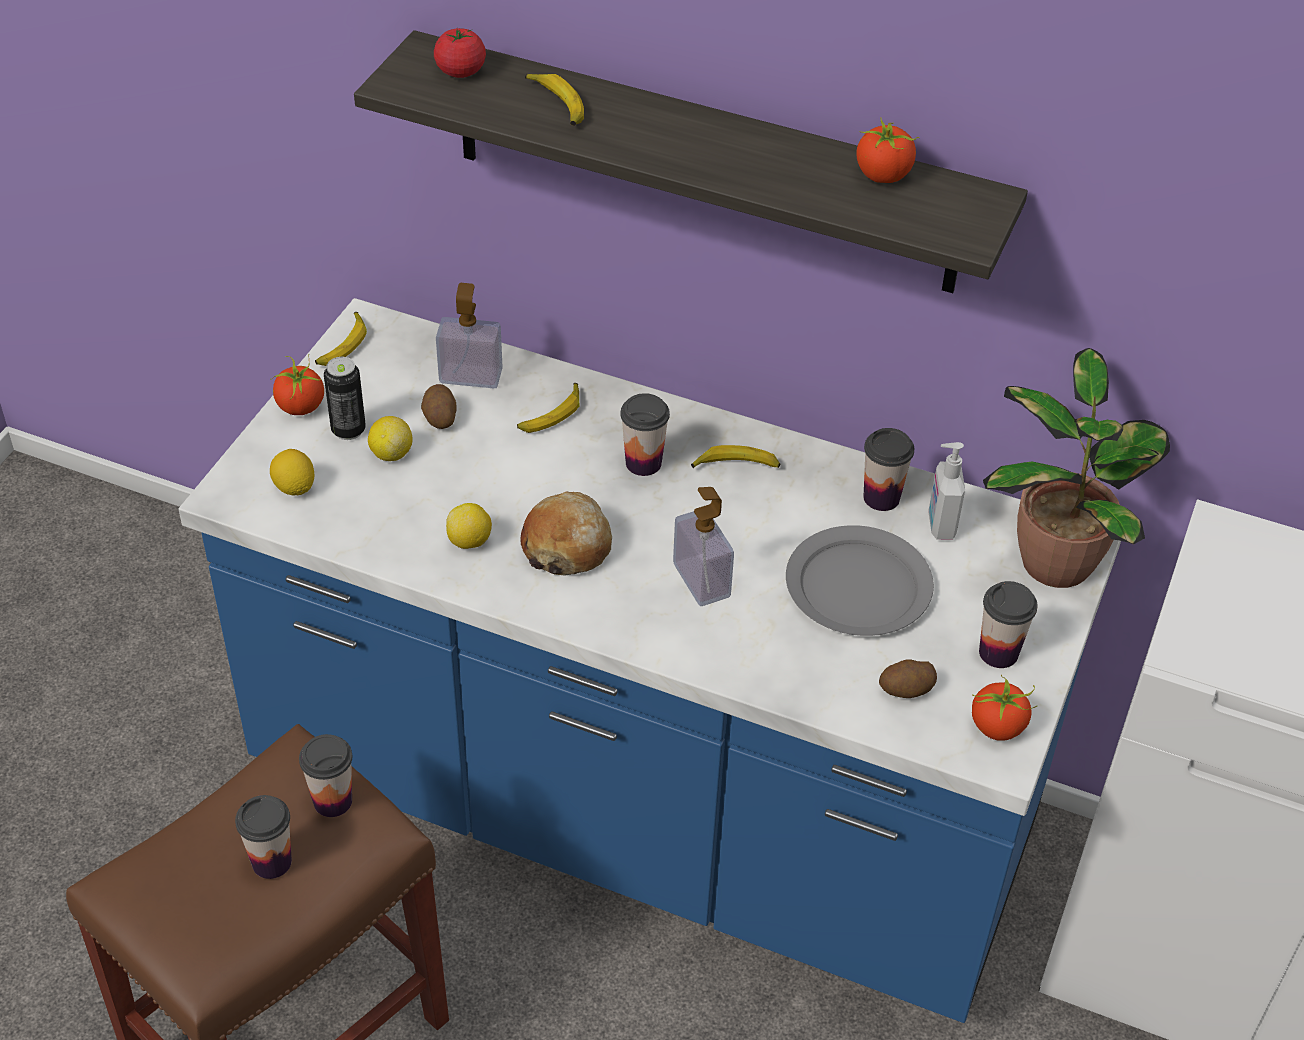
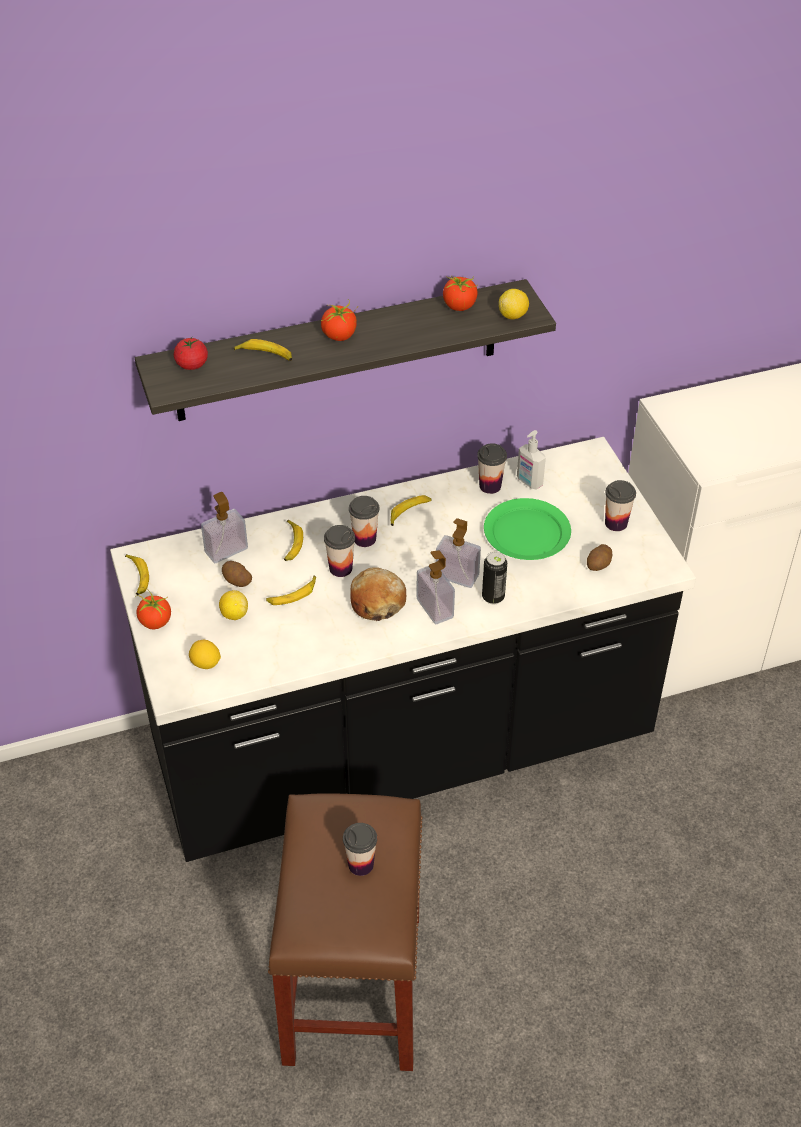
camera: 40 degrees left, 0 degrees up
blue counter [179,298,1121,1023] -> black counter [110,437,696,862]
cup [299,734,352,817] -> cup moved to [324,525,355,577]
can [324,357,366,440] -> can moved to [482,551,507,604]
lemon [446,503,492,549] -> lemon moved to [499,289,529,319]
grey plate [786,525,934,636] -> green plate [484,498,571,560]
tomato [972,675,1037,741] -> tomato moved to [321,299,358,341]
potted plant [983,348,1170,588] -> none
none -> banana [266,576,316,605]
none -> soap dispenser [416,550,455,624]

